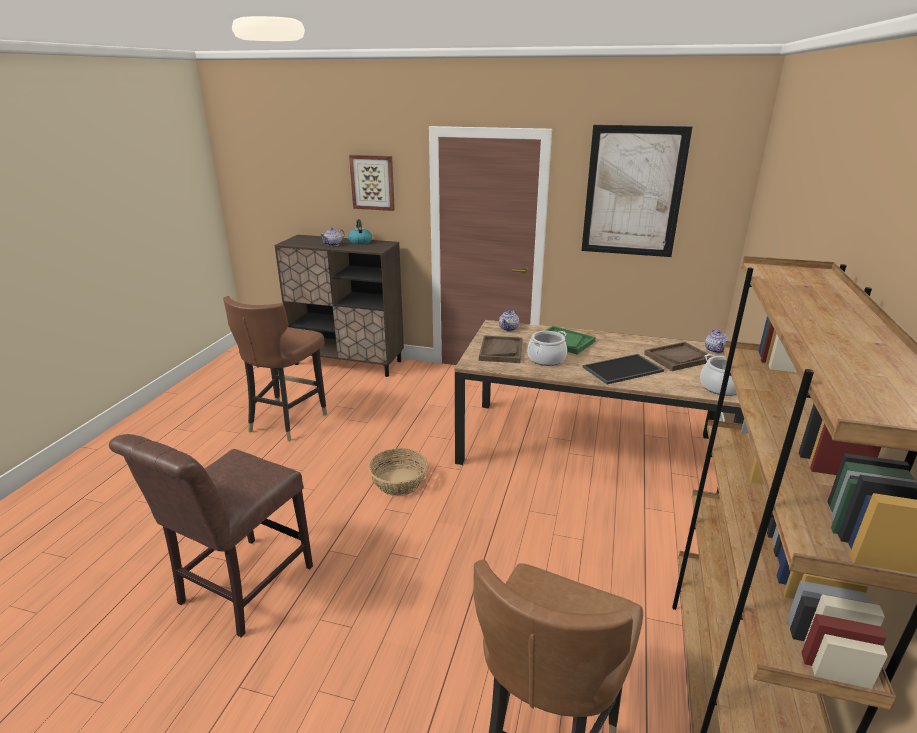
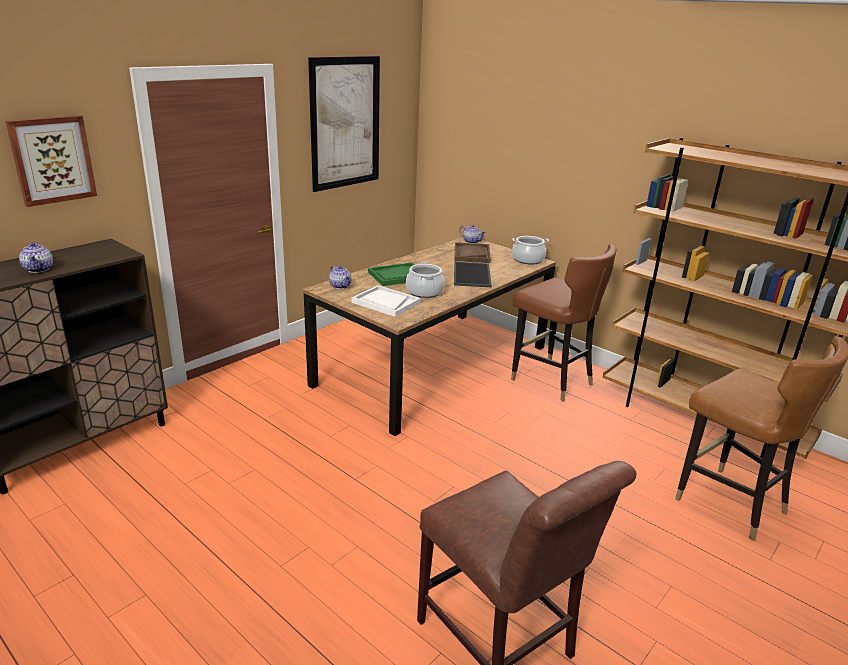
camera: 65 degrees left, 0 degrees up
brown chair [223,296,327,441] -> brown chair moved to [511,244,616,402]
kettle [348,219,372,245] -> none
basket [368,448,428,496] -> none
brown tray [479,336,523,363] -> white tray [352,285,421,317]

